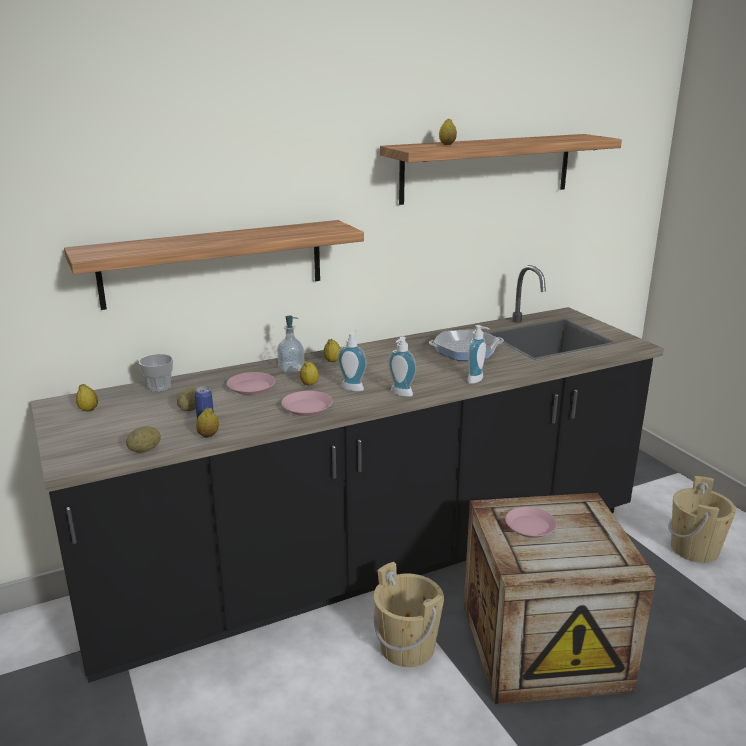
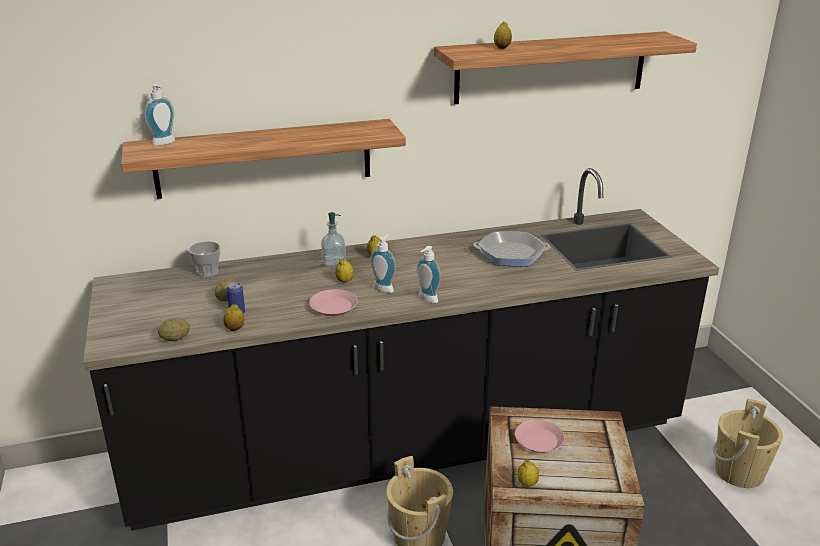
camera: 10 degrees right, 5 degrees up
lemon [76,384,98,412] -> lemon moved to [518,460,539,487]
pink plate [227,372,275,395] -> none
soap dispenser [467,325,490,384] -> soap dispenser moved to [145,84,175,146]

